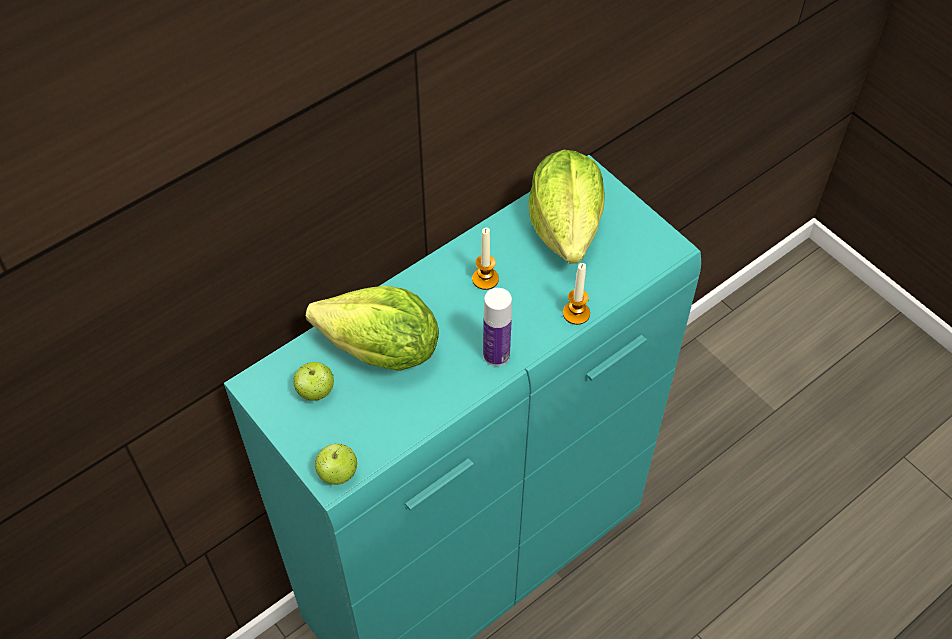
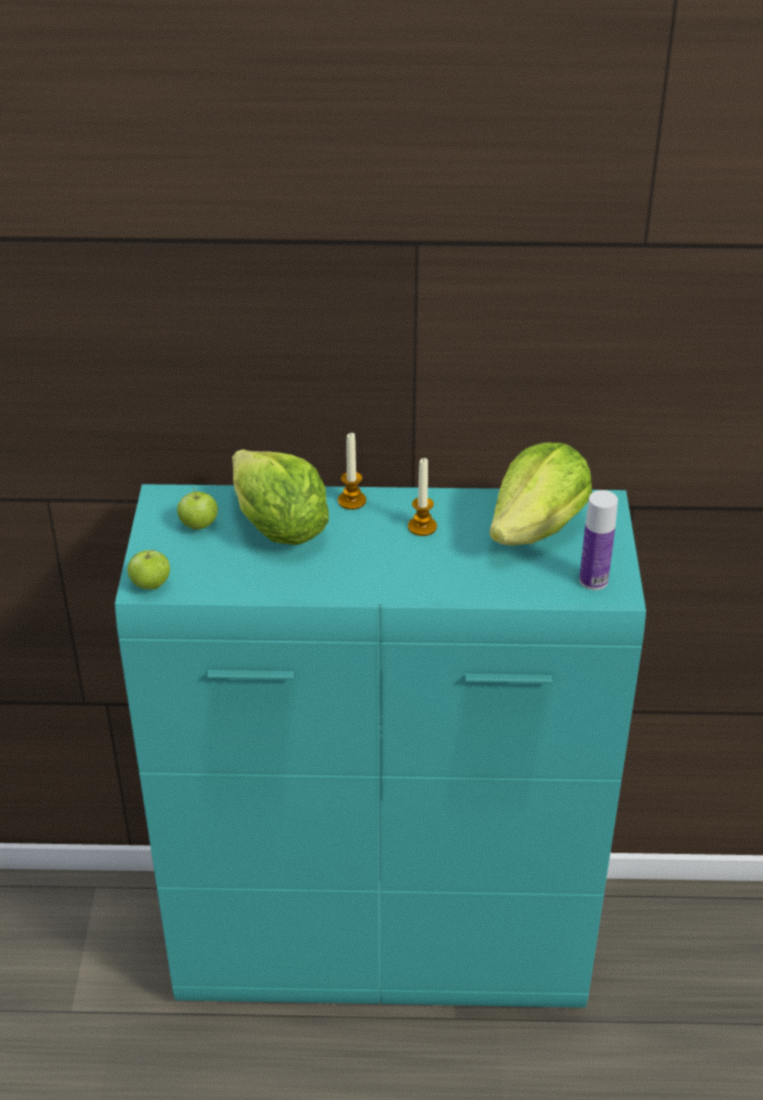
camera: 40 degrees right, 15 degrees down
bottle [483,288,512,366] -> bottle moved to [579,490,618,590]
candle [563,263,590,325] -> candle moved to [338,433,366,510]

